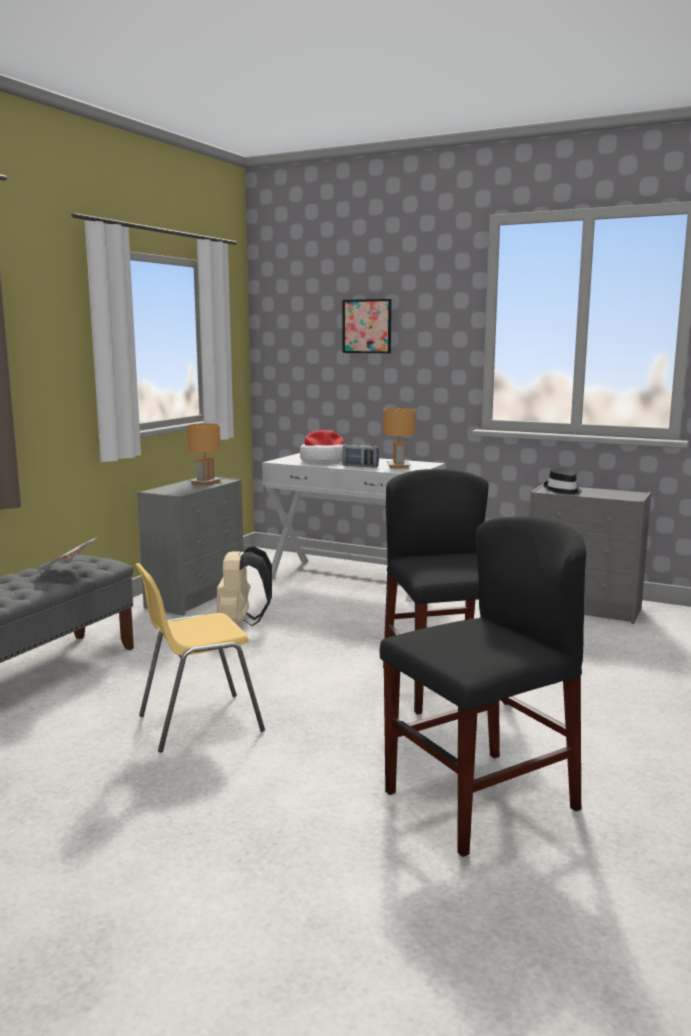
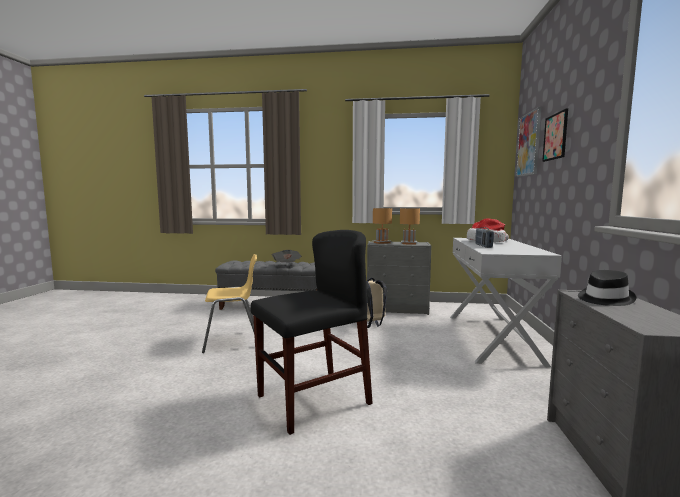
camera: 70 degrees right, 5 degrees down
yellow chair [135,563,265,752] -> yellow chair turned 120 degrees clockwise [202,254,257,353]
black chair [380,517,586,857] -> none
brown table lamp [383,408,415,469] -> brown table lamp moved to [372,208,392,244]
none -> picture [516,107,541,177]

